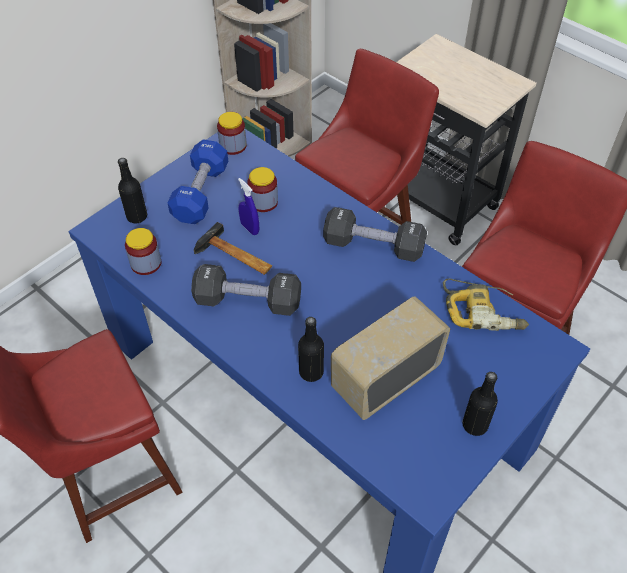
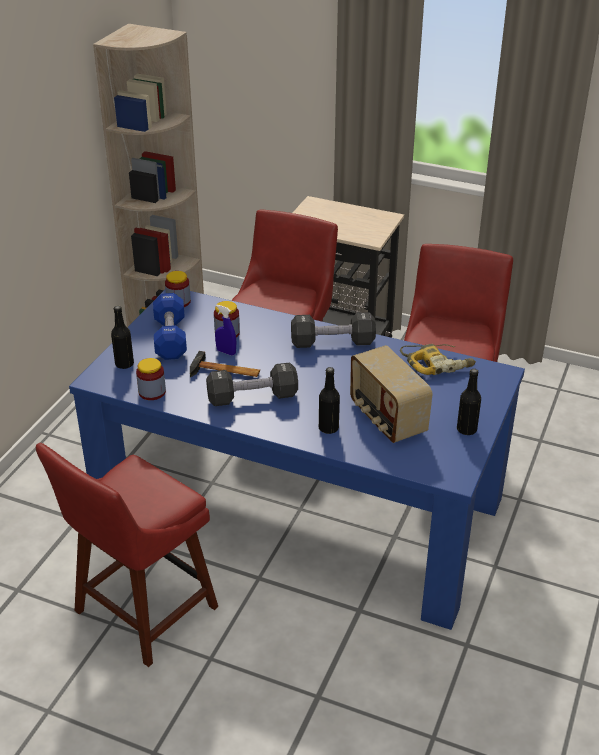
camera: 20 degrees left, 15 degrees down
radio [331,297,450,420] -> radio turned 60 degrees counterclockwise [350,345,433,443]

